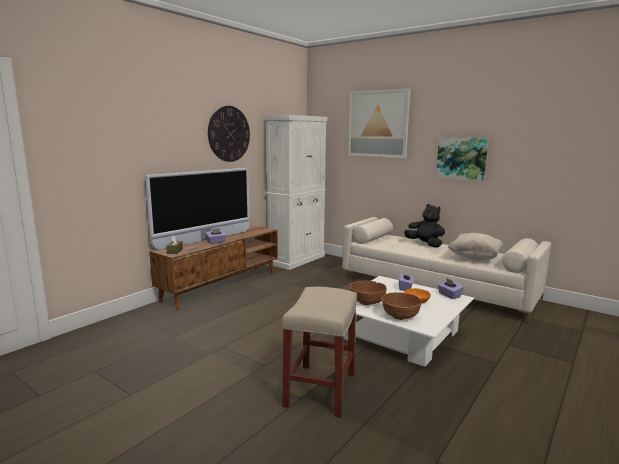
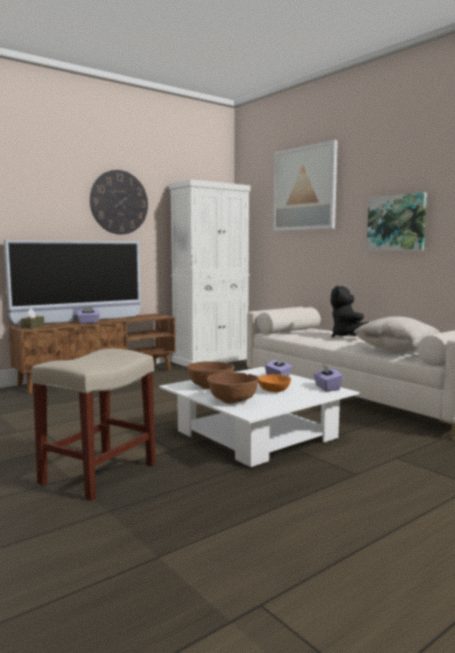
camera: 15 degrees right, 5 degrees down
black plush toy [404,204,445,248] -> black plush toy turned 150 degrees counterclockwise [331,286,369,337]

